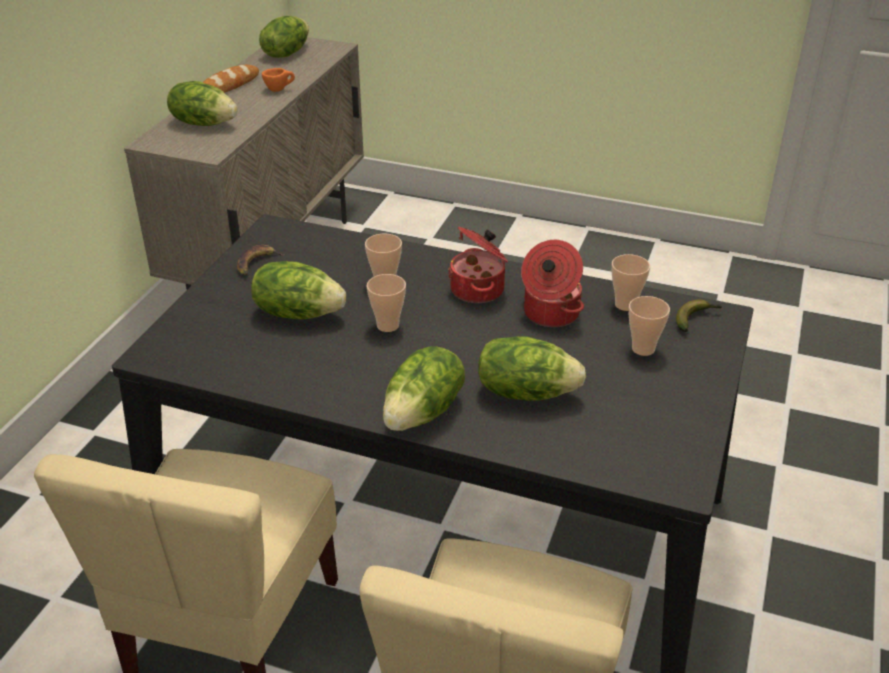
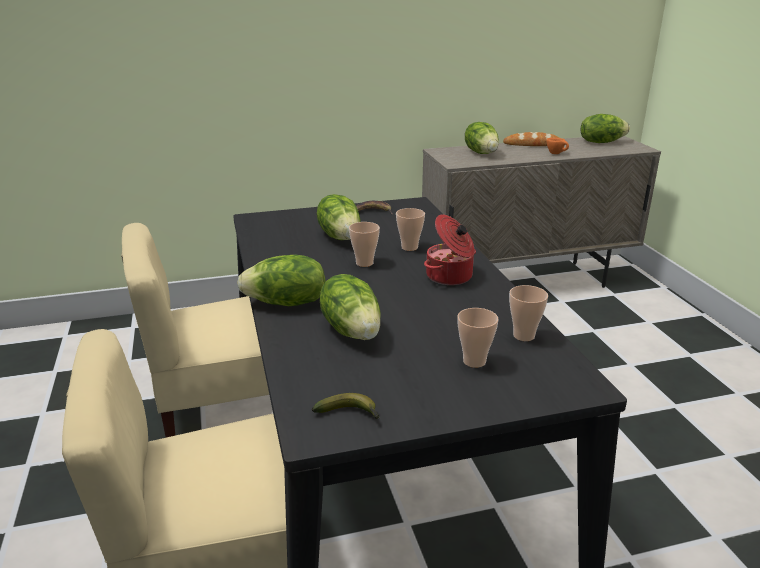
camera: 55 degrees right, 10 degrees down
cooking pot [521,240,584,327] -> none
banana [676,299,722,332] -> banana moved to [312,393,380,419]

